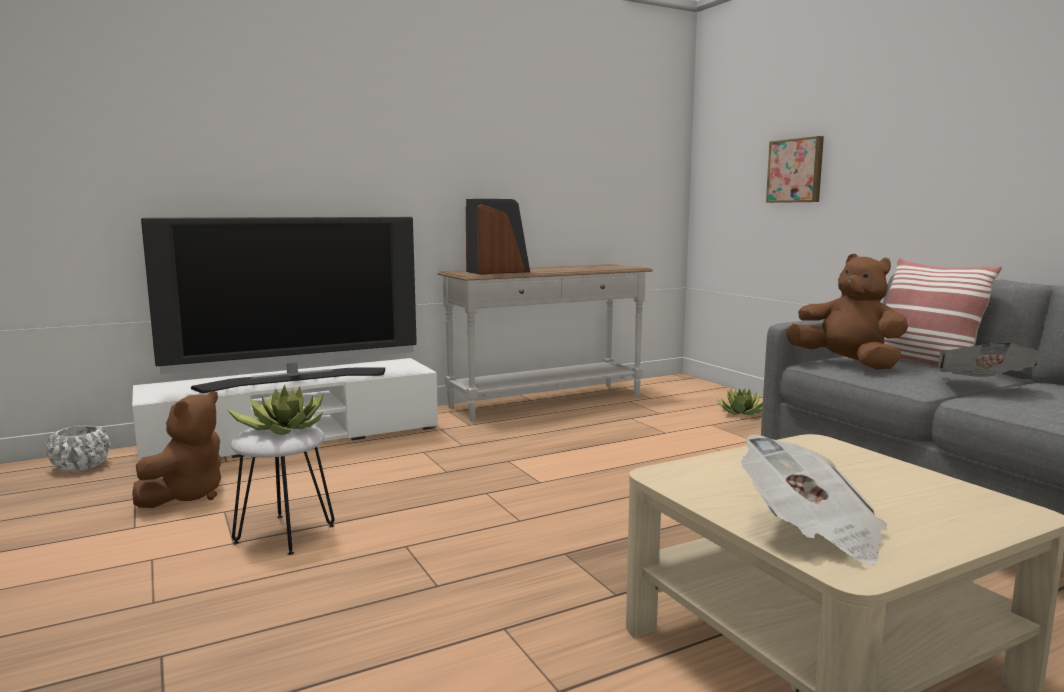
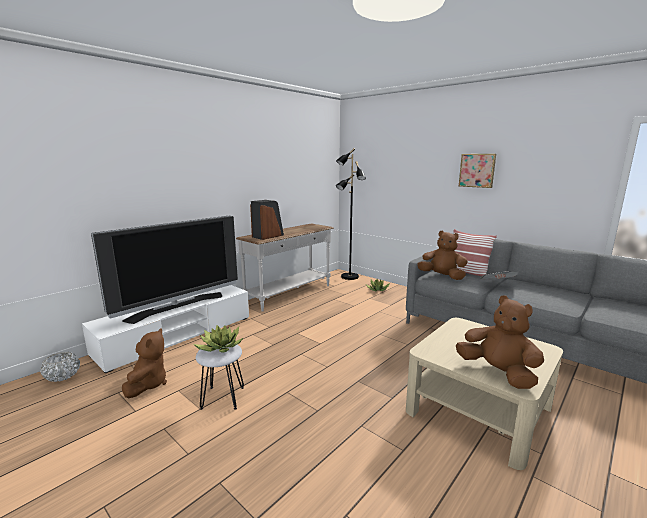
camera: 20 degrees left, 5 degrees up
newspaper [741,435,887,566] -> brown plush toy [456,295,544,389]
picture [766,136,824,203] -> picture moved to [459,154,496,188]
none -> black floor lamp [336,148,366,280]

